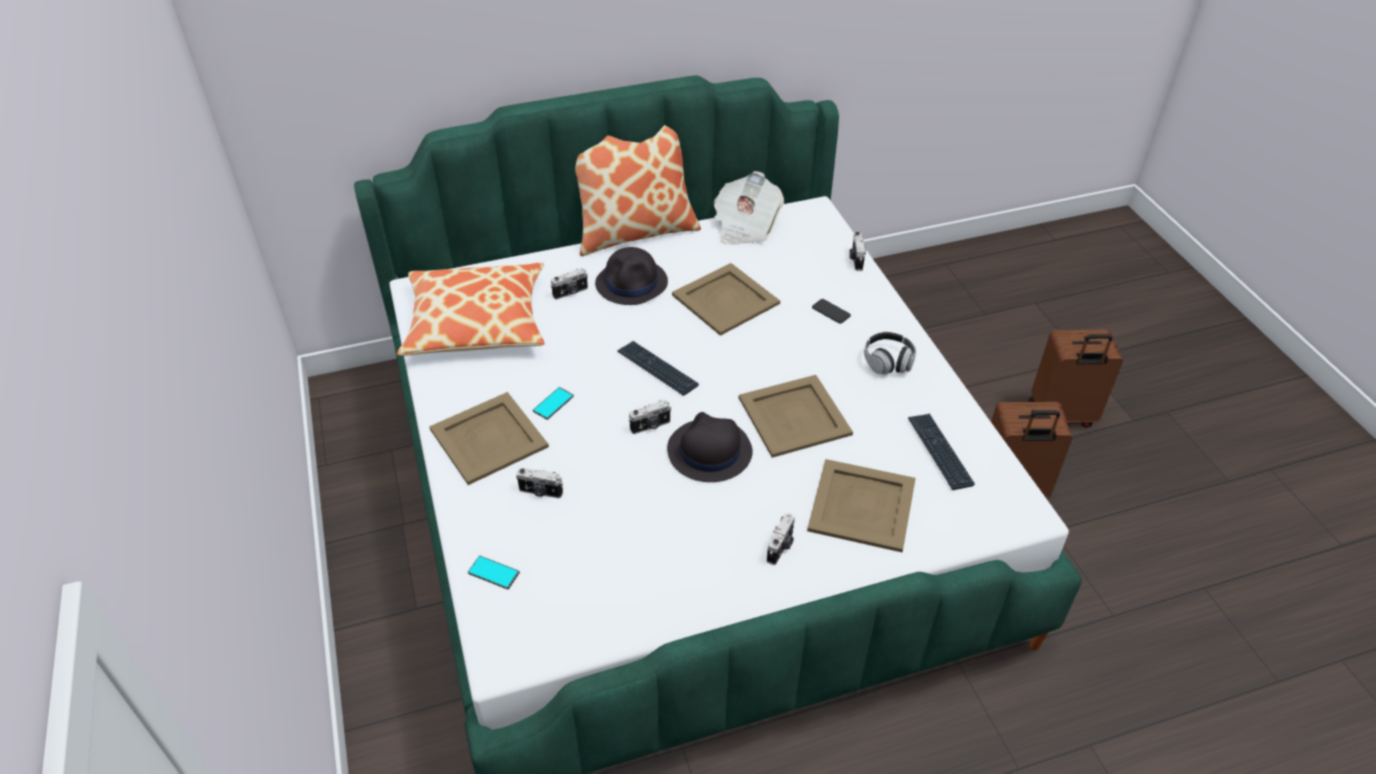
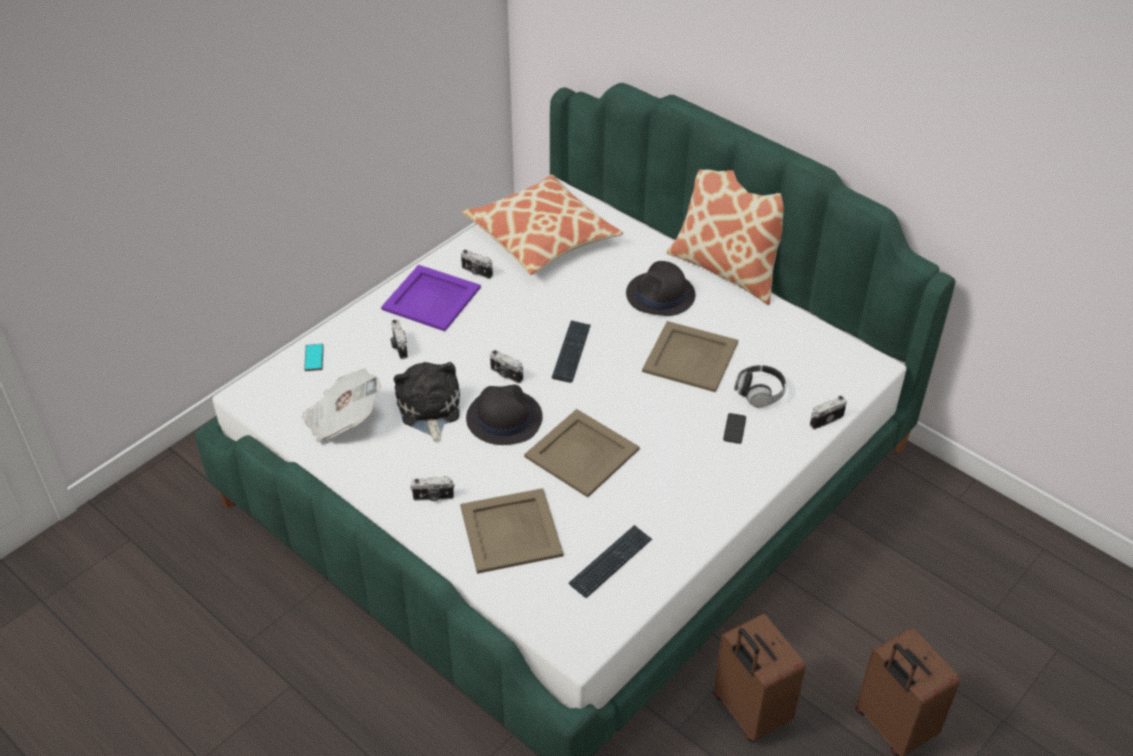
camera: 60 degrees right, 0 degrees up
beige tray [429,392,549,485] -> purple tray [381,265,481,331]
phone [533,387,574,420] -> none
camera [551,268,588,300] -> camera moved to [461,250,493,279]
newspaper [713,171,784,245] -> newspaper moved to [302,368,381,442]
headphones [864,332,916,375] -> headphones moved to [734,365,786,408]
none -> plush toy [394,362,460,443]

